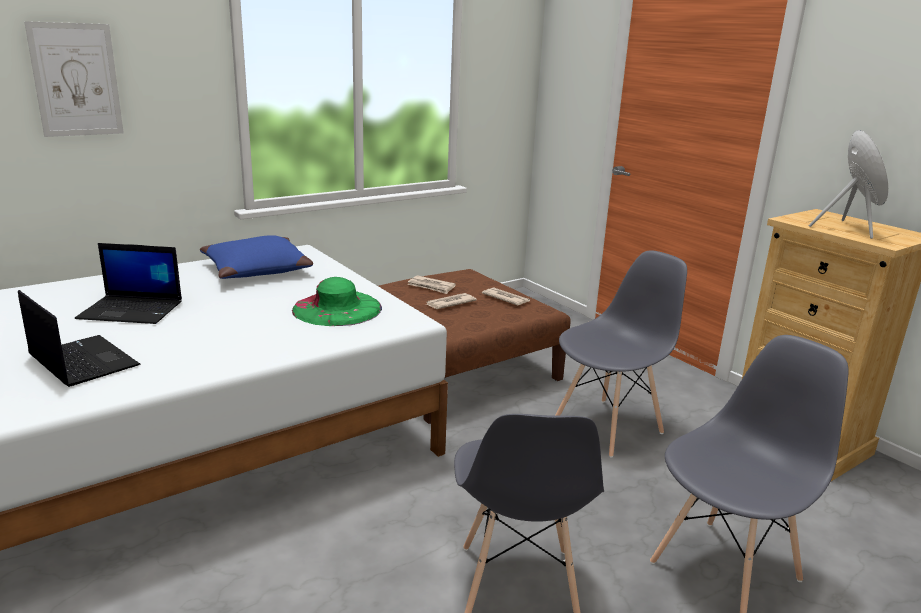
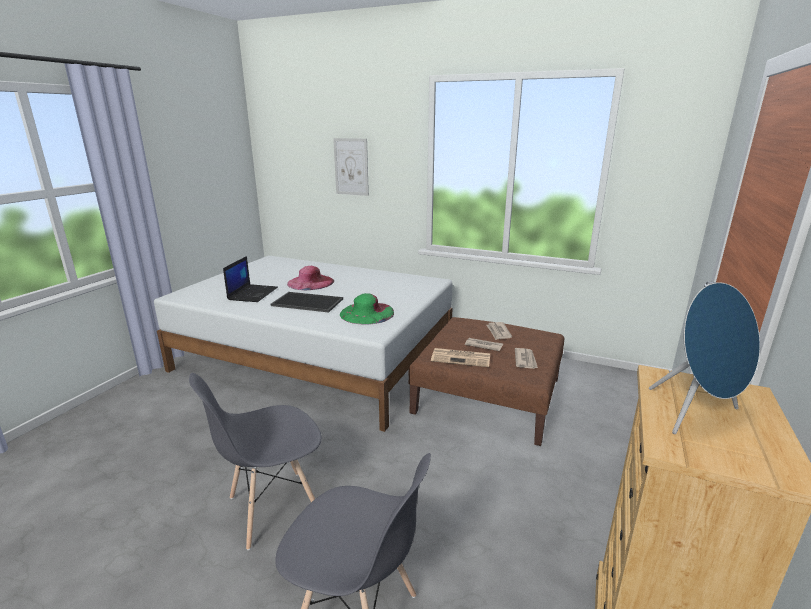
camera: 60 degrees right, 0 degrees up
laptop [75,243,182,324] -> pink hat [287,266,334,290]
blue pillow [200,235,313,279] -> none
grey chair [555,250,687,458] -> none
none -> tray [271,292,343,312]
none -> newspaper [431,348,490,367]

